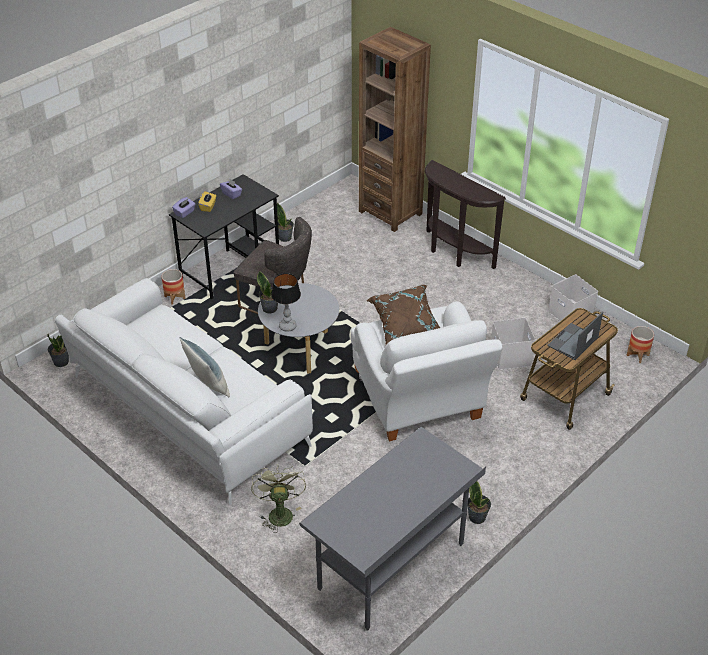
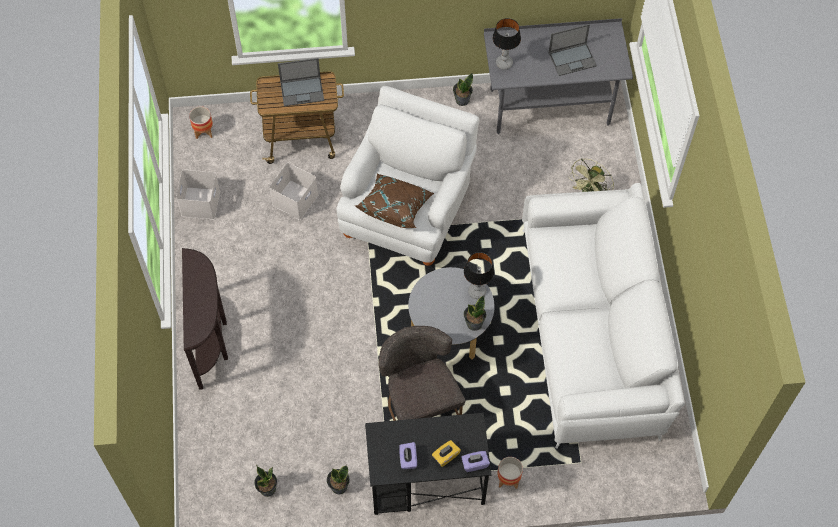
camera: 140 degrees left, 20 degrees up
potted plant [47,334,69,367] -> potted plant moved to [255,465,277,497]
pillow [180,337,230,397] -> none
brown bookcase [359,27,431,232] -> none
none -> table lamp [492,18,521,70]
none -> laptop [548,24,597,76]

